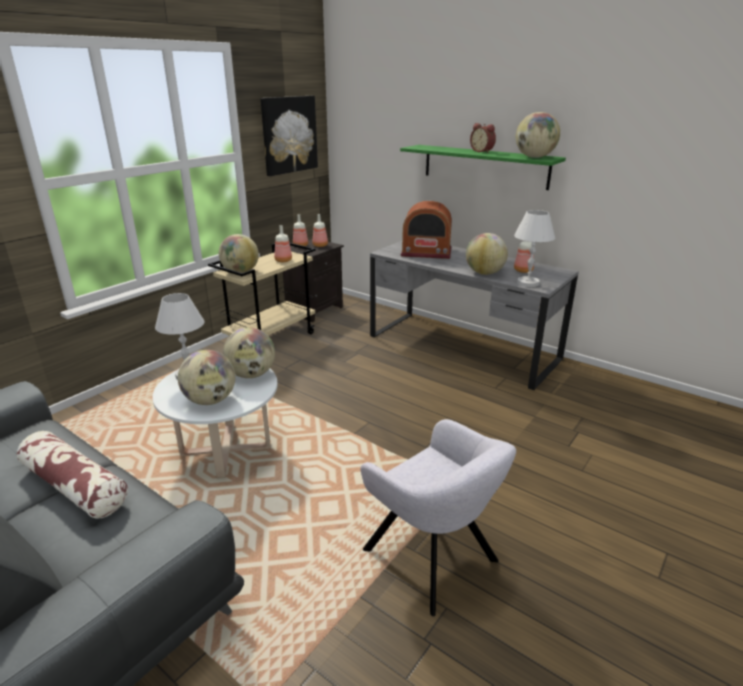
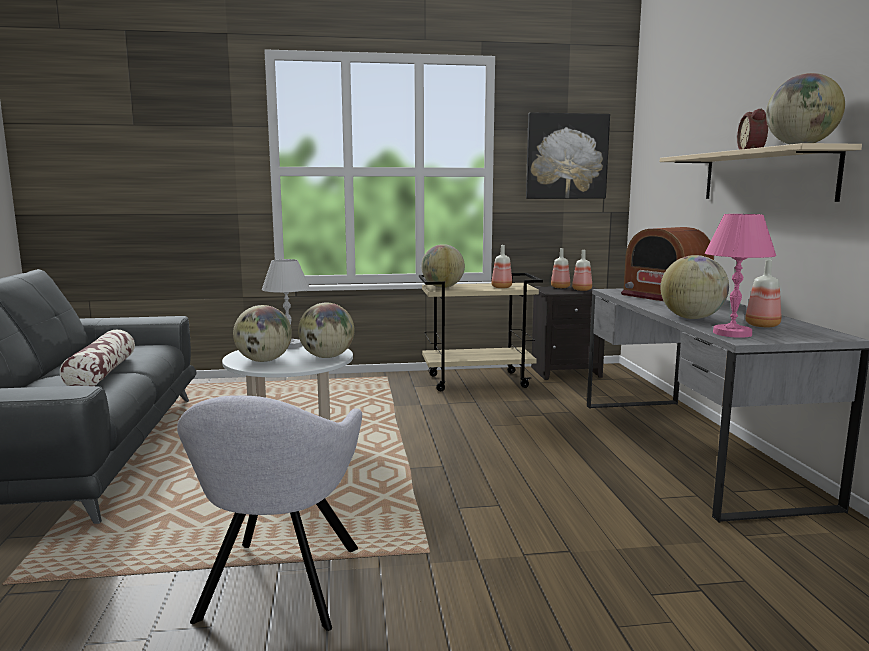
camera: 45 degrees right, 15 degrees down
green shelf [400,145,566,190] -> beige shelf [660,143,862,202]
white table lamp [514,210,555,287] -> pink table lamp [705,214,776,338]

